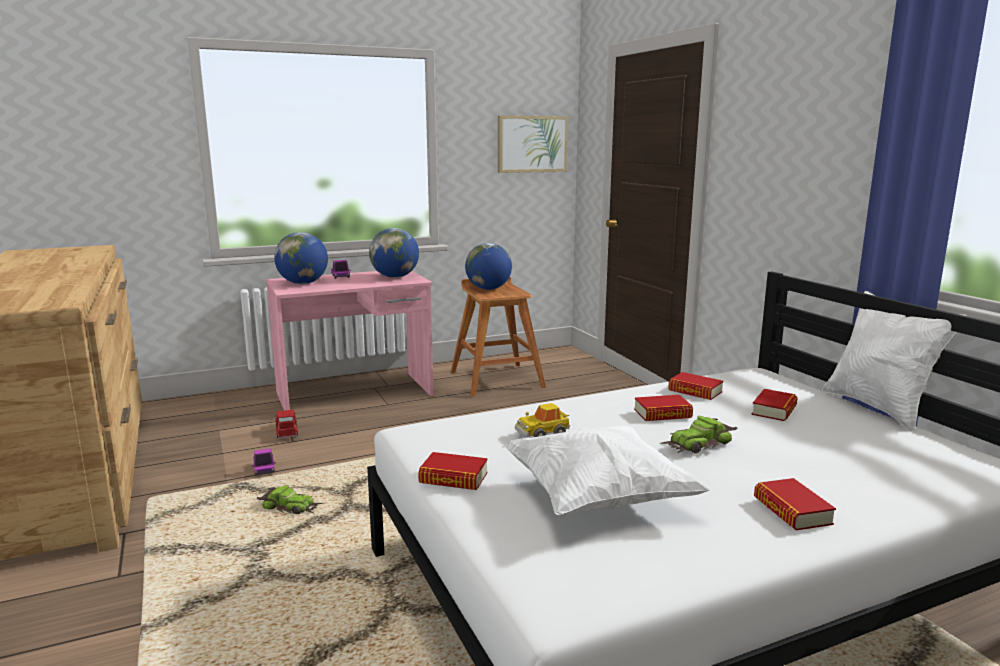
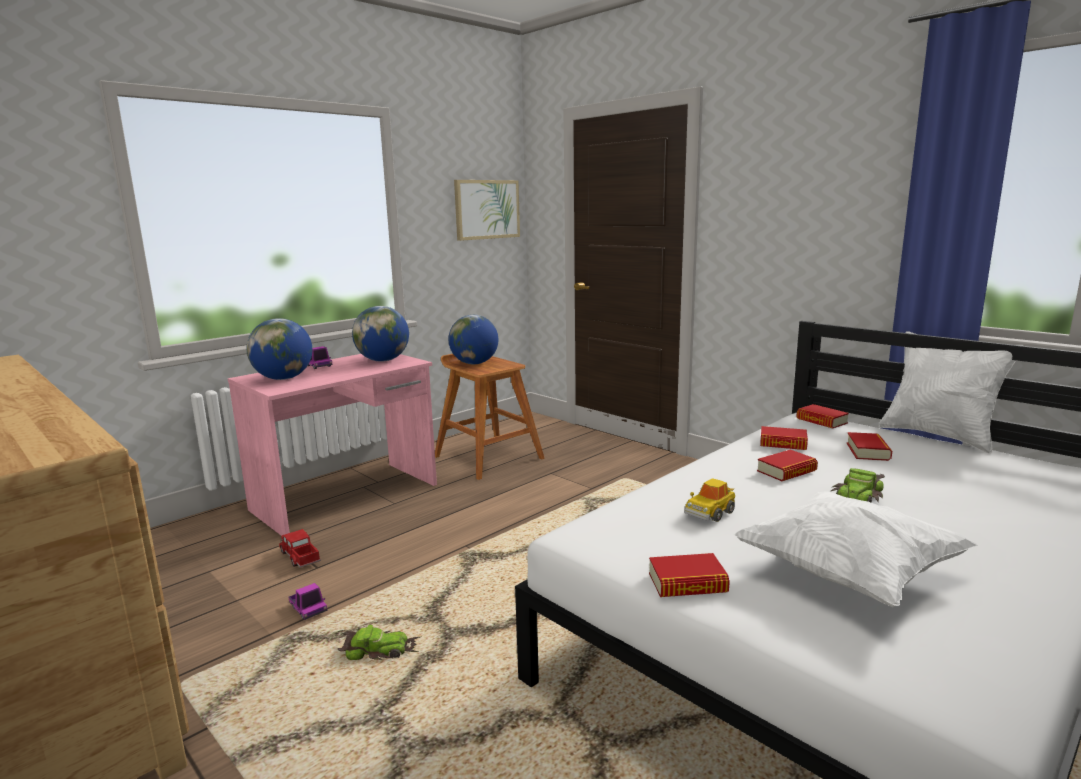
camera: 20 degrees left, 0 degrees up
book [754,478,836,530] -> book moved to [796,404,849,428]

